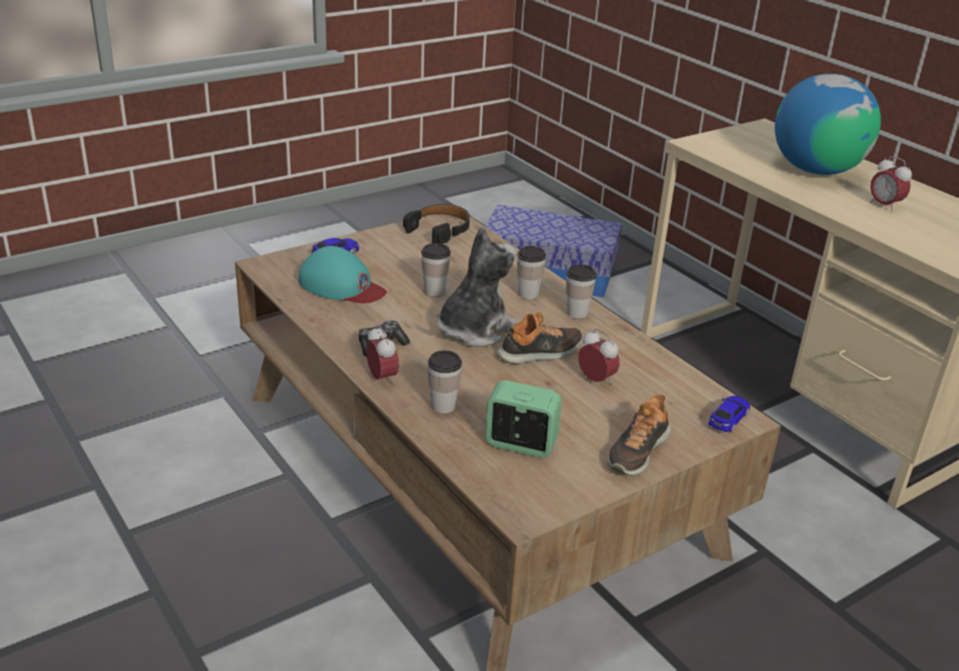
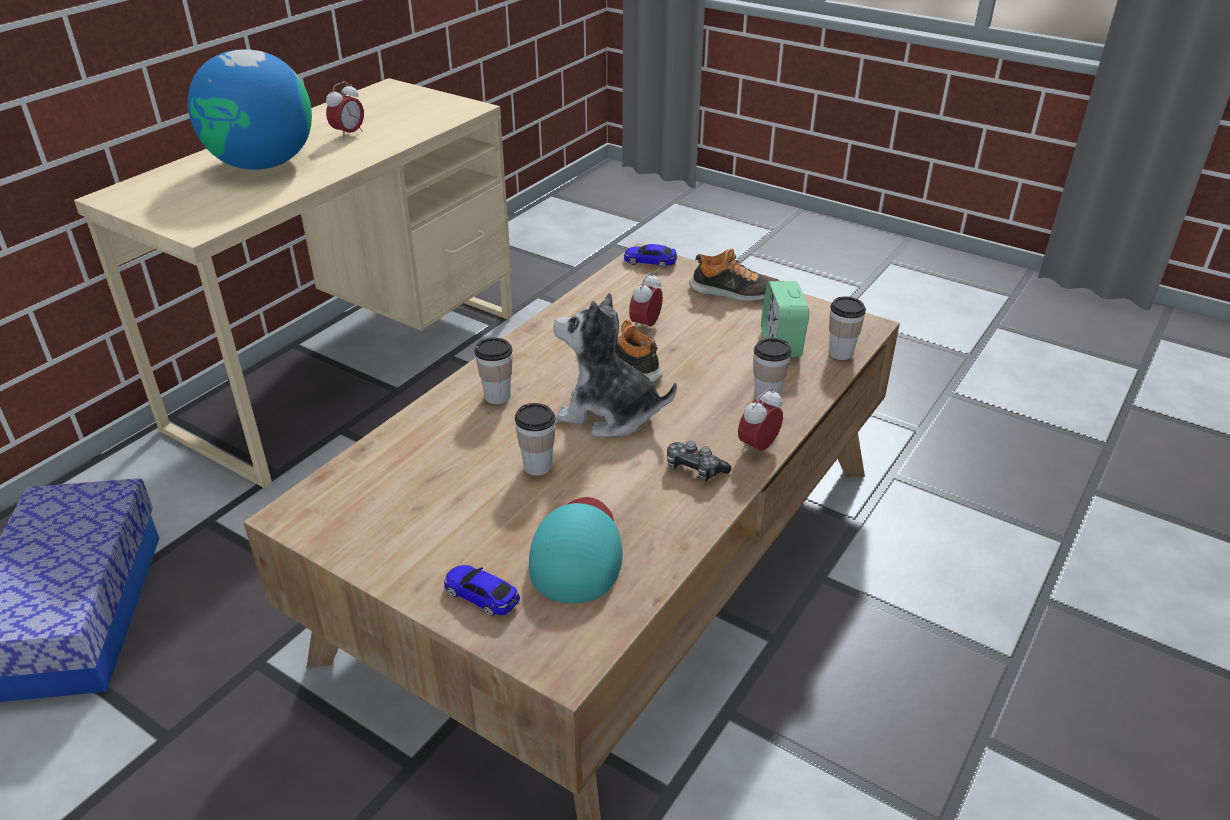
camera: 110 degrees left, 5 degrees up
black headphones [403,204,470,244] -> none
cup [566,264,597,319] -> cup moved to [829,296,866,360]

